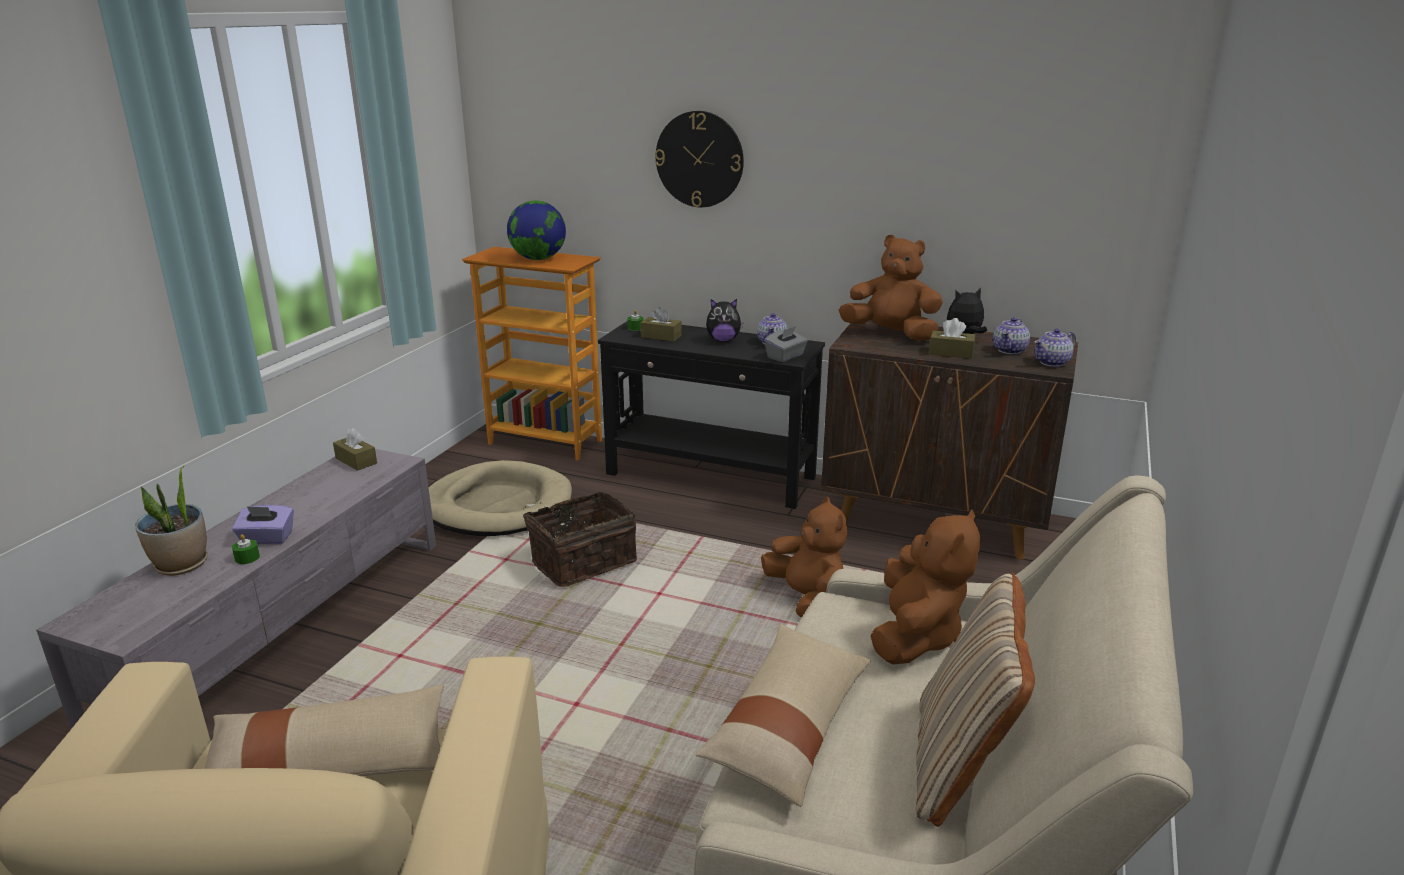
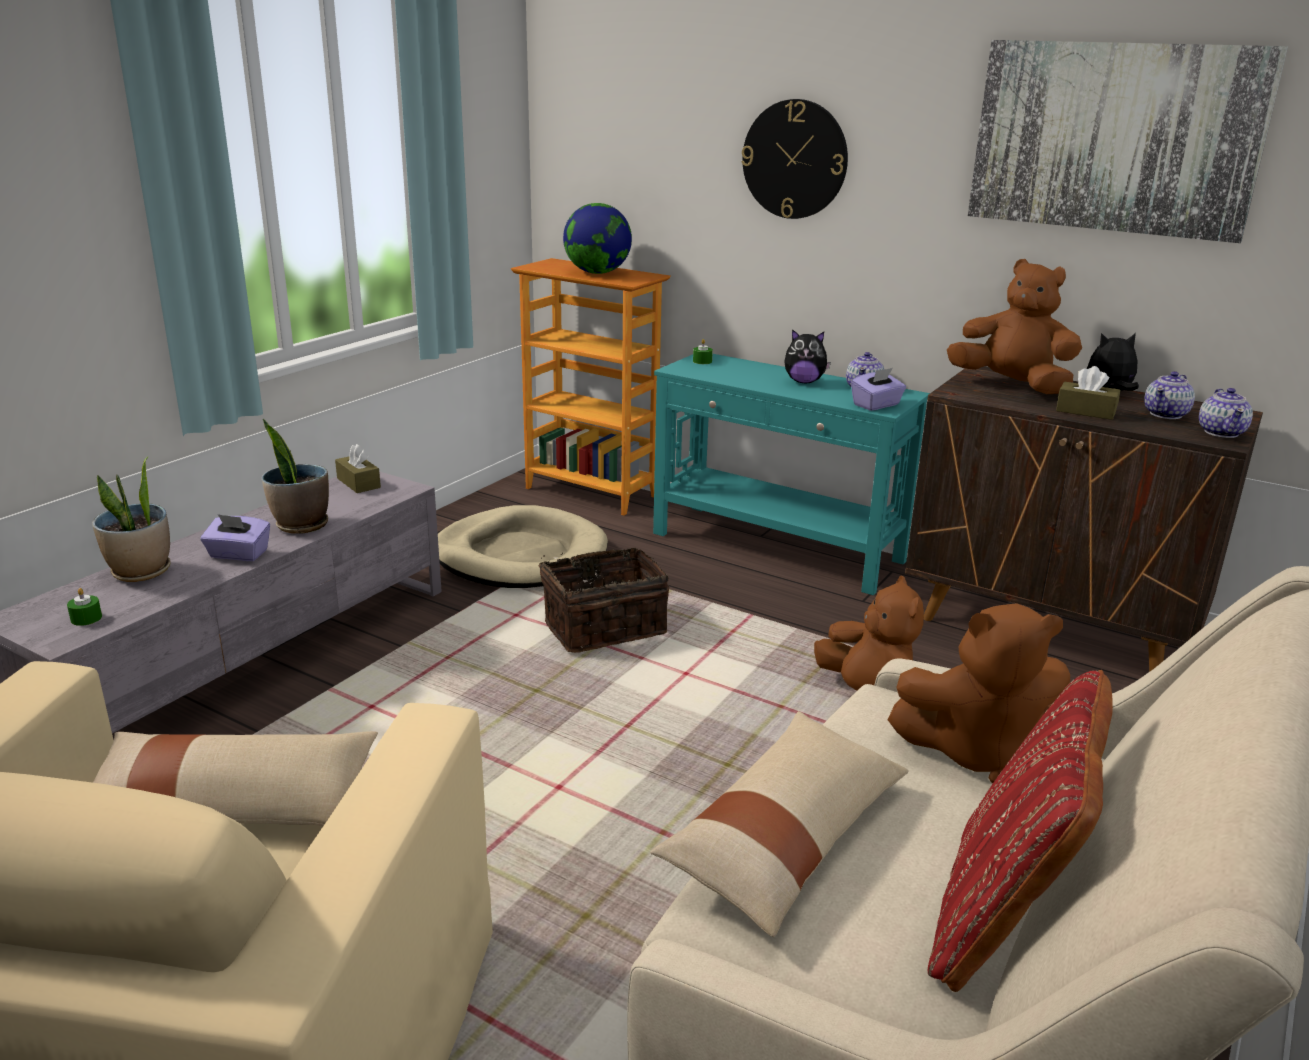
camera: 10 degrees right, 0 degrees up
green candle [232,534,260,564] -> green candle moved to [67,588,102,626]
black console table [598,321,825,509] -> turquoise console table [653,354,930,595]
brown tissue box [641,307,682,342] -> none
grey tissue box [764,326,808,362] -> purple tissue box [851,368,906,411]
brown plush toy [871,509,980,665] -> brown plush toy turned 60 degrees clockwise [887,603,1070,783]
beige pillow [916,572,1035,827] -> red pillow [928,670,1113,992]
teapot [1034,328,1076,367] -> teapot turned 60 degrees counterclockwise [1199,388,1253,438]
none -> potted plant [262,419,329,534]
none -> picture [968,40,1288,243]

